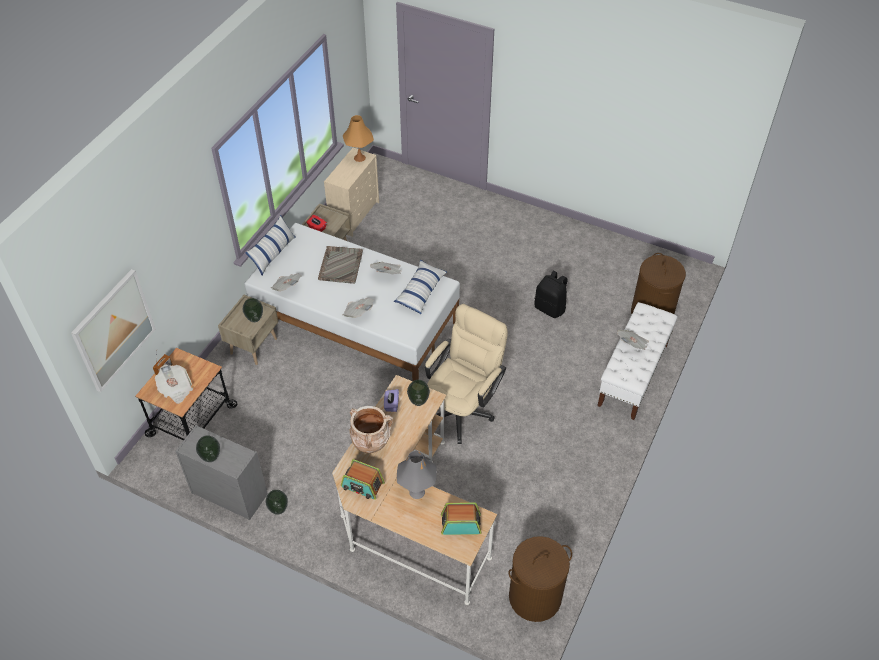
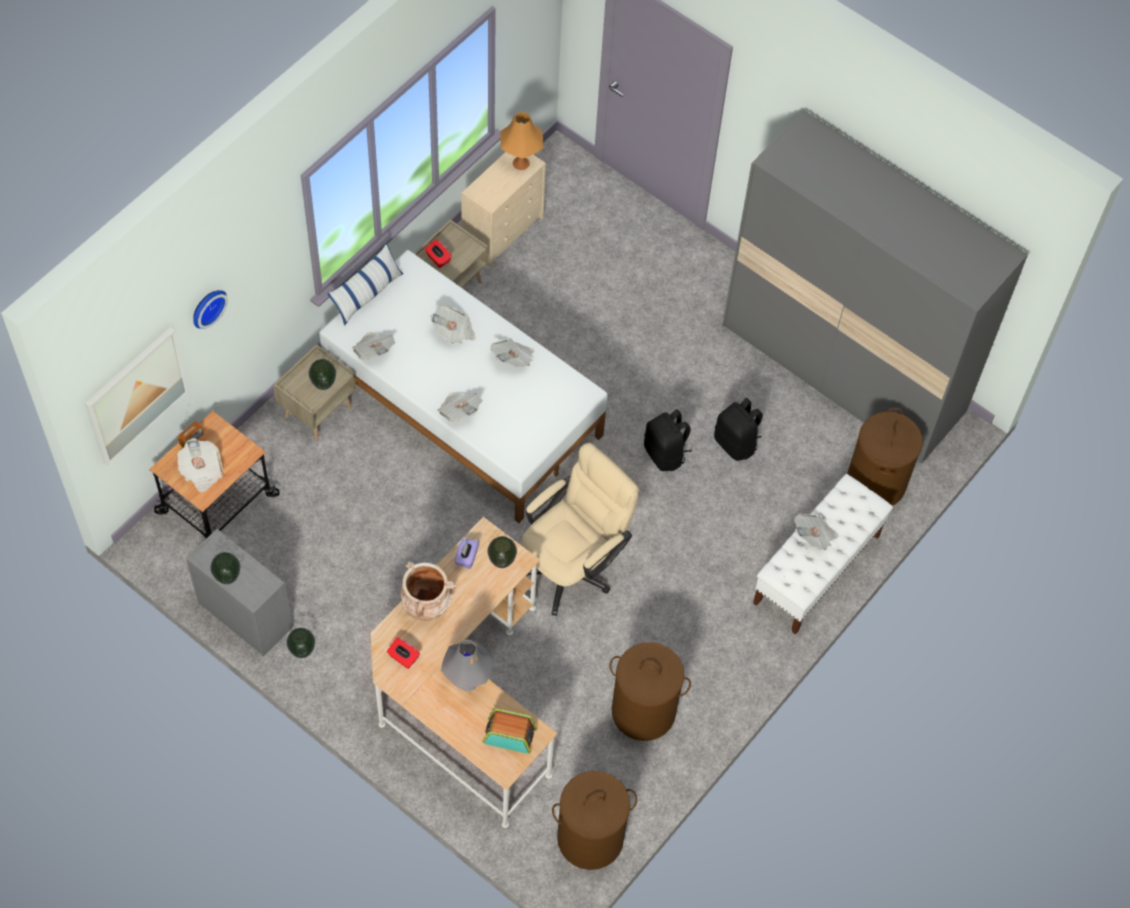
camera: 10 degrees right, 10 degrees up
grey tray [318,246,363,284] -> newspaper [430,305,476,344]
radio [341,459,385,500] -> red tissue box [387,637,420,669]
pillow [394,259,447,314] -> none
none -> wall clock [194,290,228,329]
none -> brown laundry basket [610,642,691,741]
none -> black backpack [644,409,692,471]
none -> grey wardrobe [722,110,1028,463]

